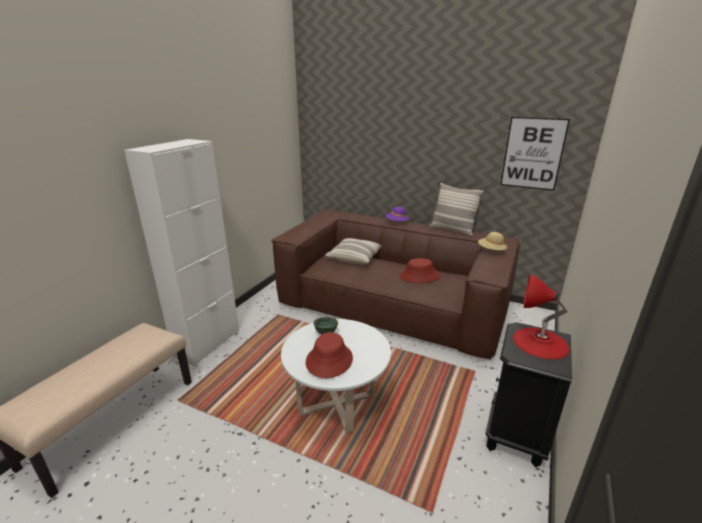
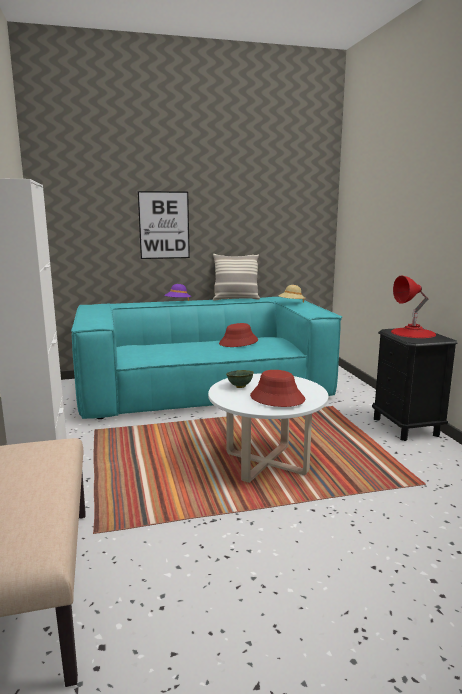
camera: 40 degrees left, 10 degrees down
brown sofa [271,209,519,360] -> turquoise sofa [71,297,342,419]
pillow [325,238,382,264] -> none
picture [500,117,570,191] -> picture moved to [138,191,190,259]

